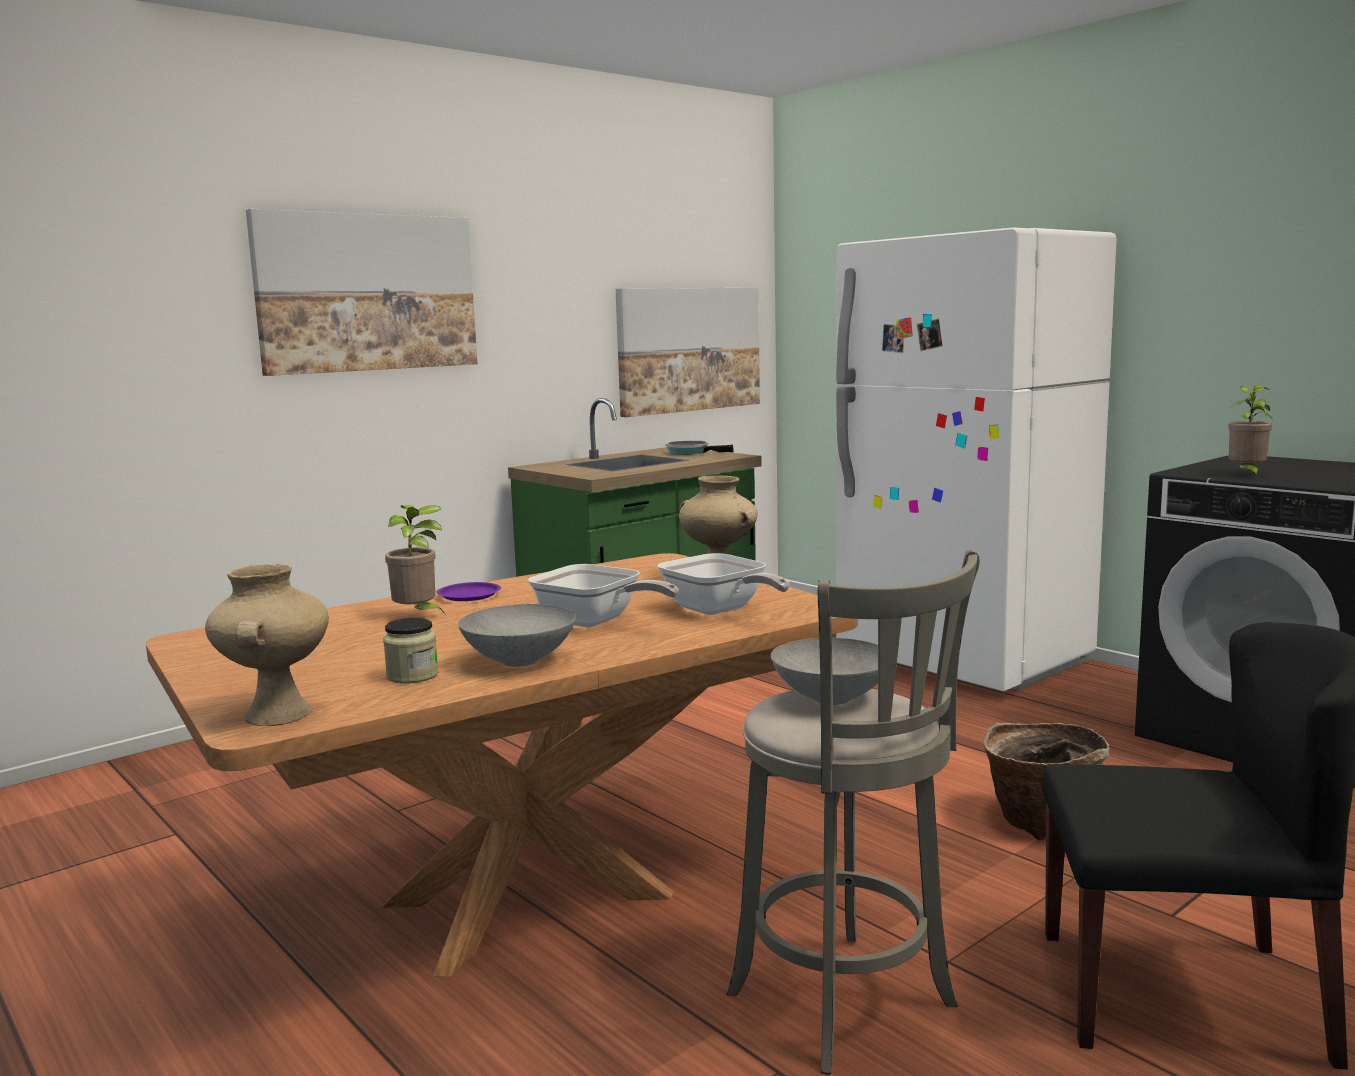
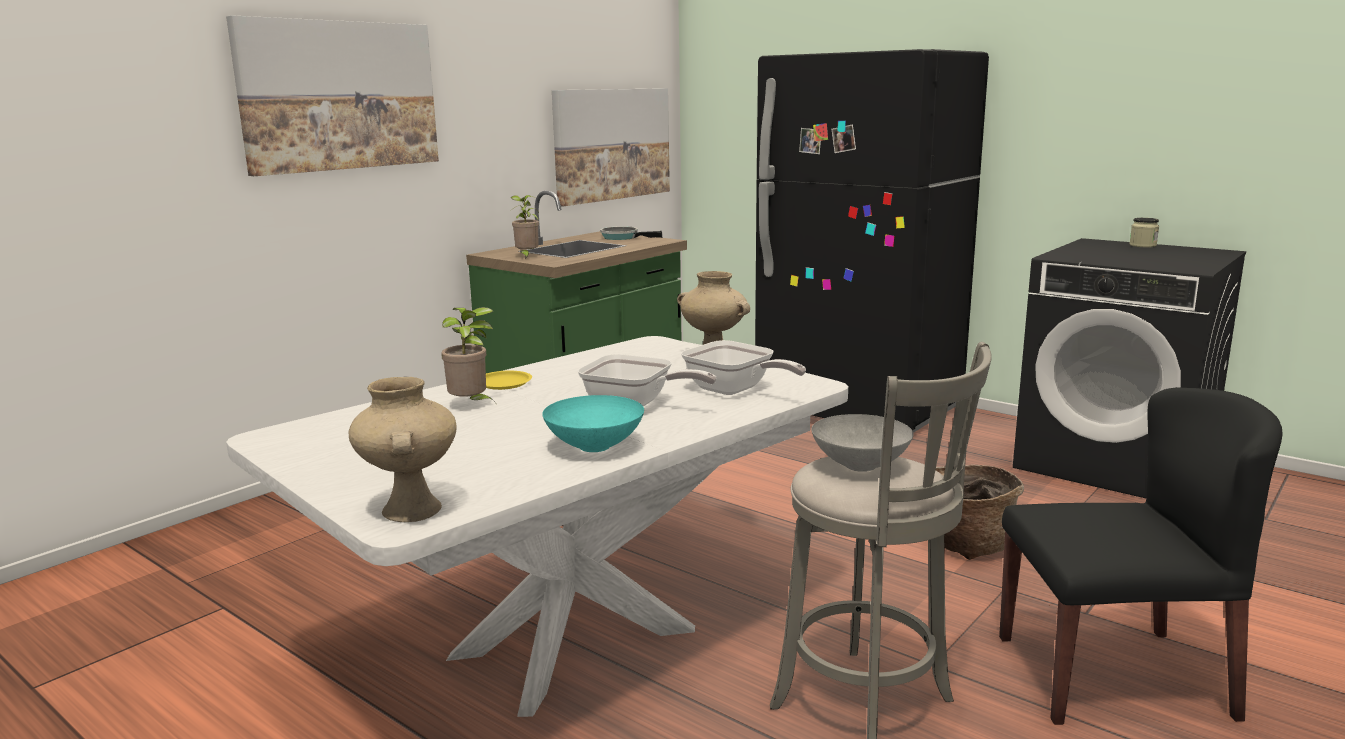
camera: 10 degrees left, 5 degrees up
brown dining table [146,553,858,977] -> white dining table [226,336,848,717]
jar [383,618,438,684] -> jar moved to [1129,218,1159,247]
purple plate [437,582,501,601] -> yellow plate [486,371,532,390]
grey bowl [458,604,576,667] -> turquoise bowl [542,395,644,452]
white fridge [836,227,1117,692] -> black fridge [755,49,989,433]
potted plant [1228,385,1273,478] -> potted plant moved to [511,195,539,259]

